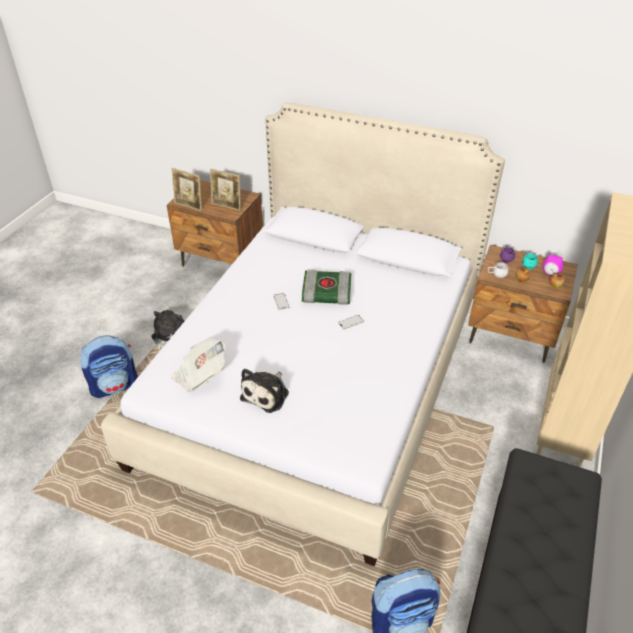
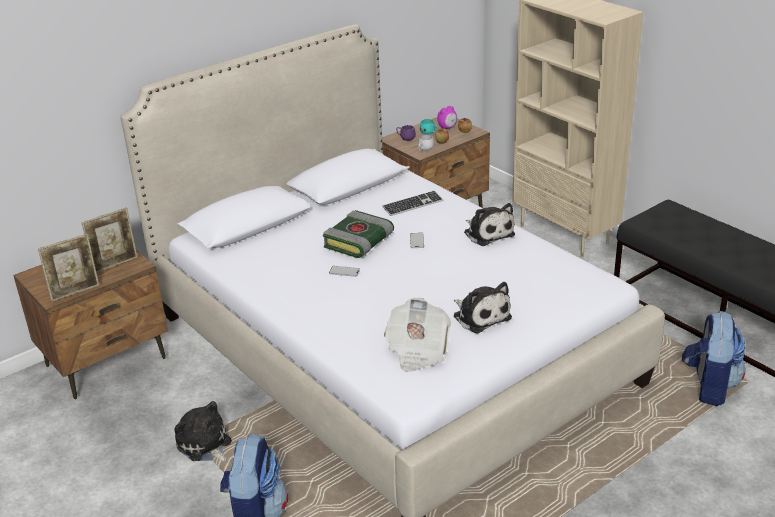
camera: 60 degrees left, 10 degrees down
none -> keyboard [382,190,443,216]
none -> plush toy [464,203,515,246]

